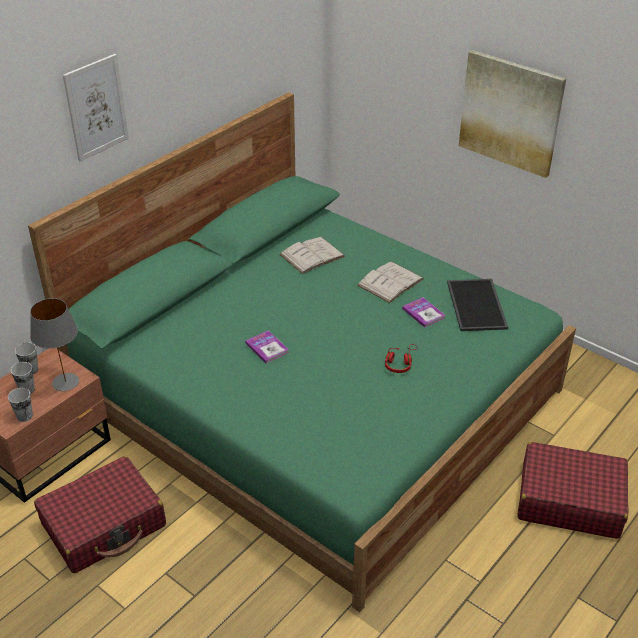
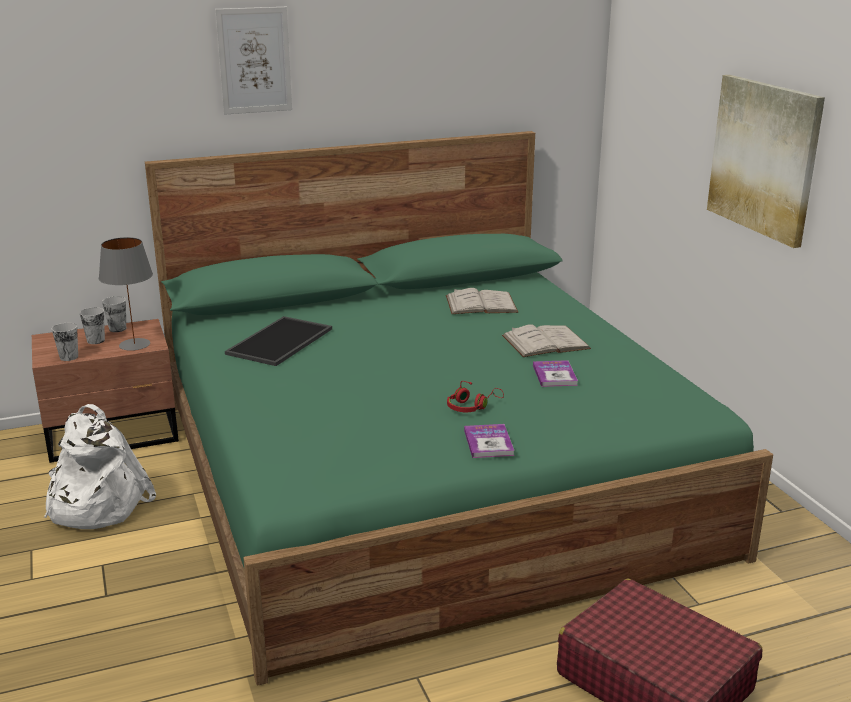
camera: 30 degrees right, 15 degrees down
red suitcase [34,456,166,573] -> white backpack [44,404,156,529]
book [245,331,289,363] -> book moved to [464,424,515,458]
tray [447,279,508,331] -> tray moved to [225,316,332,366]

